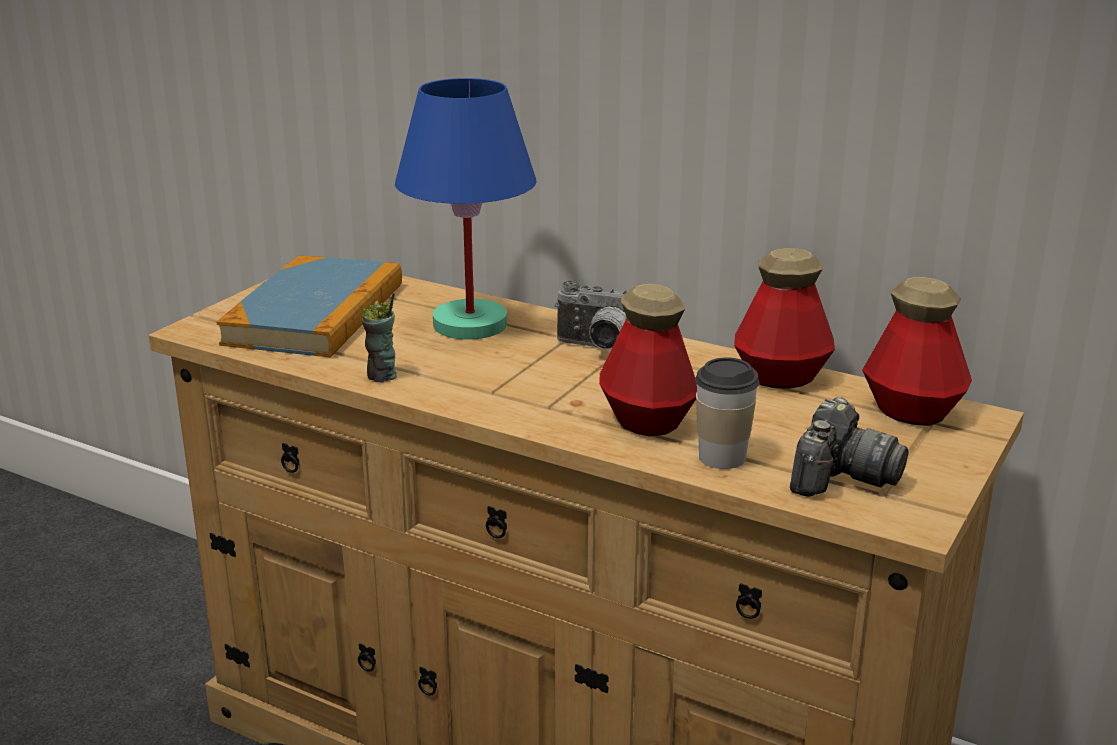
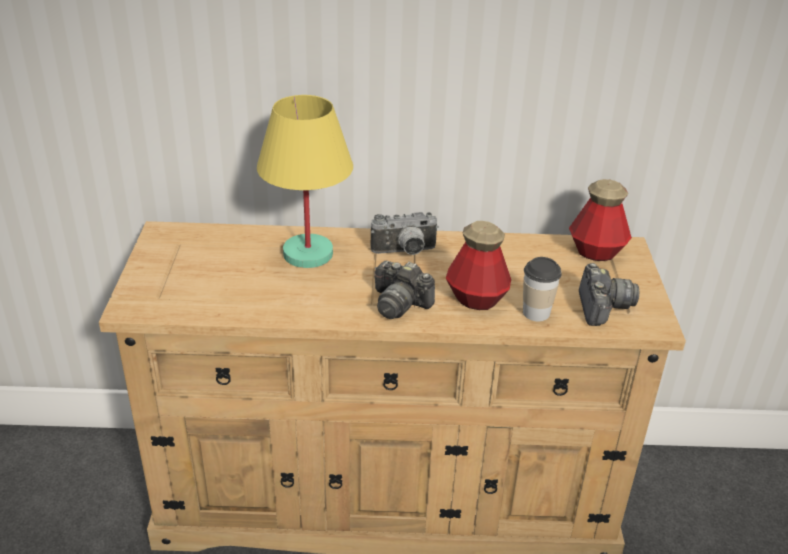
camera: 30 degrees left, 10 degrees up
book [216,256,402,357] -> none
cup [361,293,397,382] -> none
blue table lamp [395,78,536,340] -> yellow table lamp [257,95,353,268]
bottle [734,248,835,389] -> none
none -> camera [374,260,435,319]

